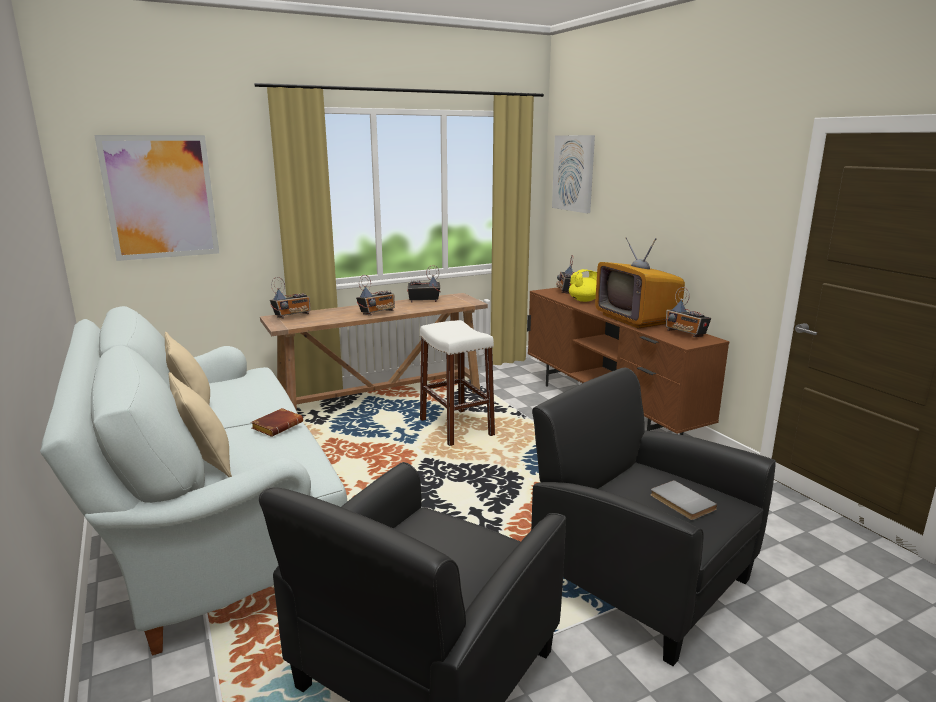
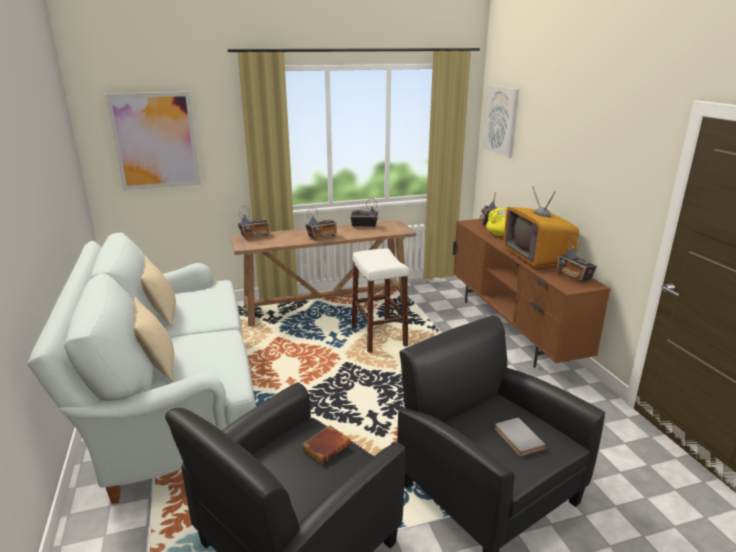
camera: 10 degrees right, 5 degrees up
brown book [251,408,303,437] -> brown book moved to [301,426,351,465]

